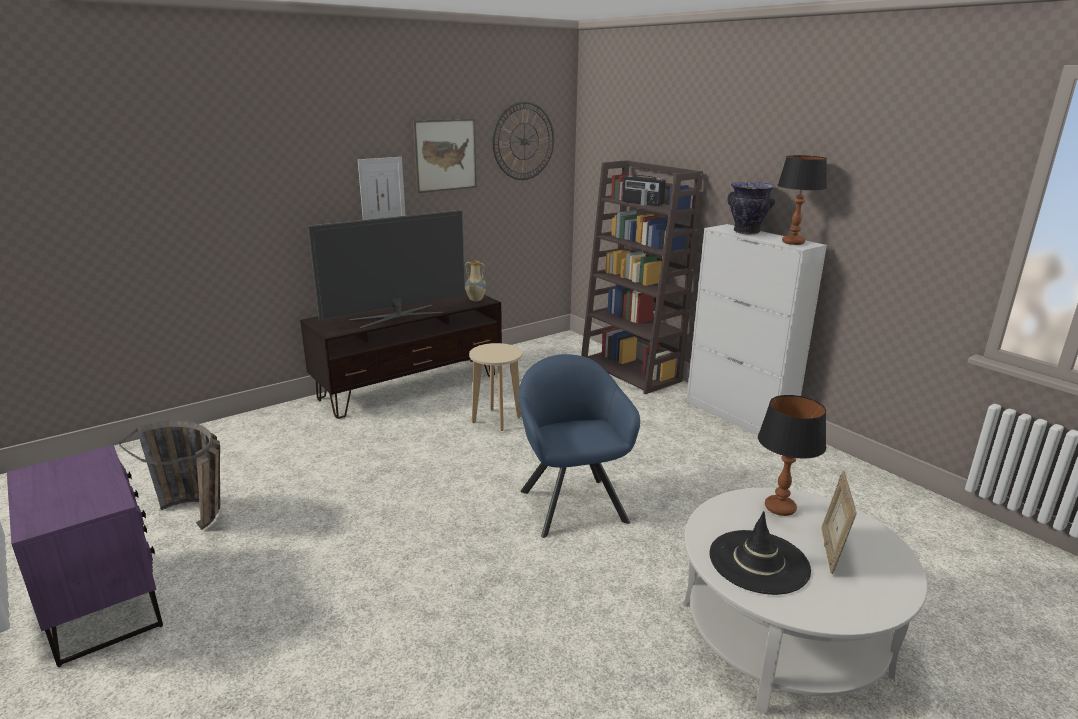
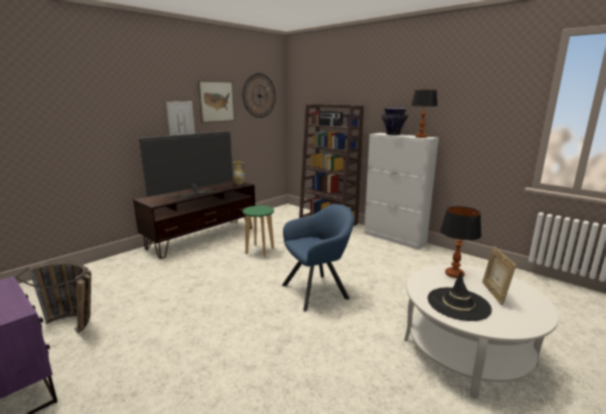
camera: 10 degrees left, 5 degrees down
beige stool [469,343,522,431] -> green stool [243,206,274,257]
blue armchair [518,354,640,538] -> blue armchair turned 90 degrees clockwise [282,204,354,312]

